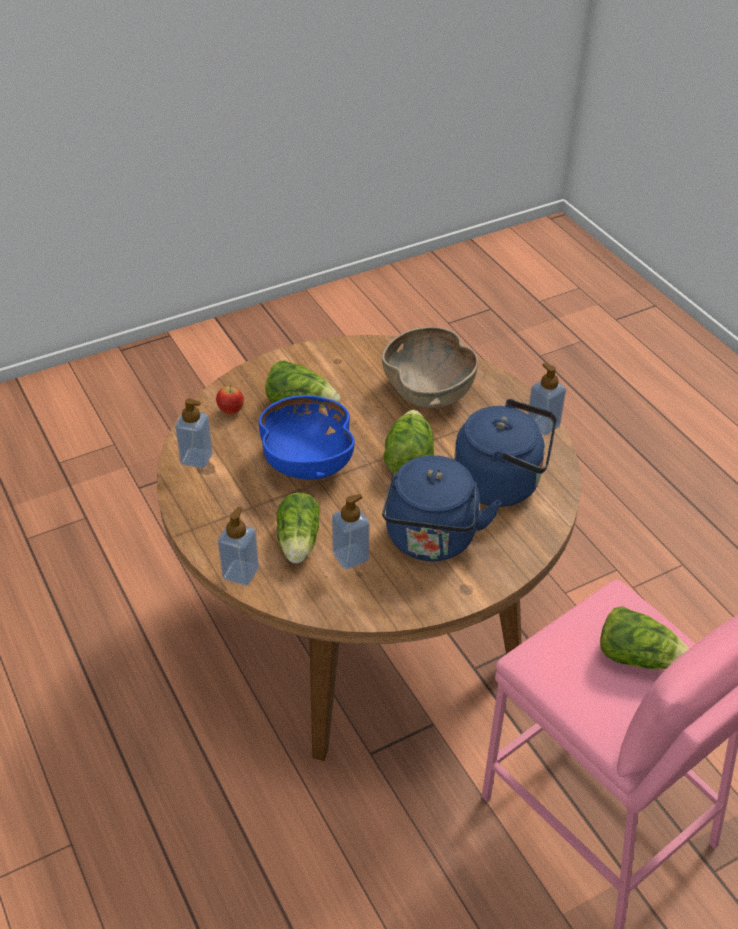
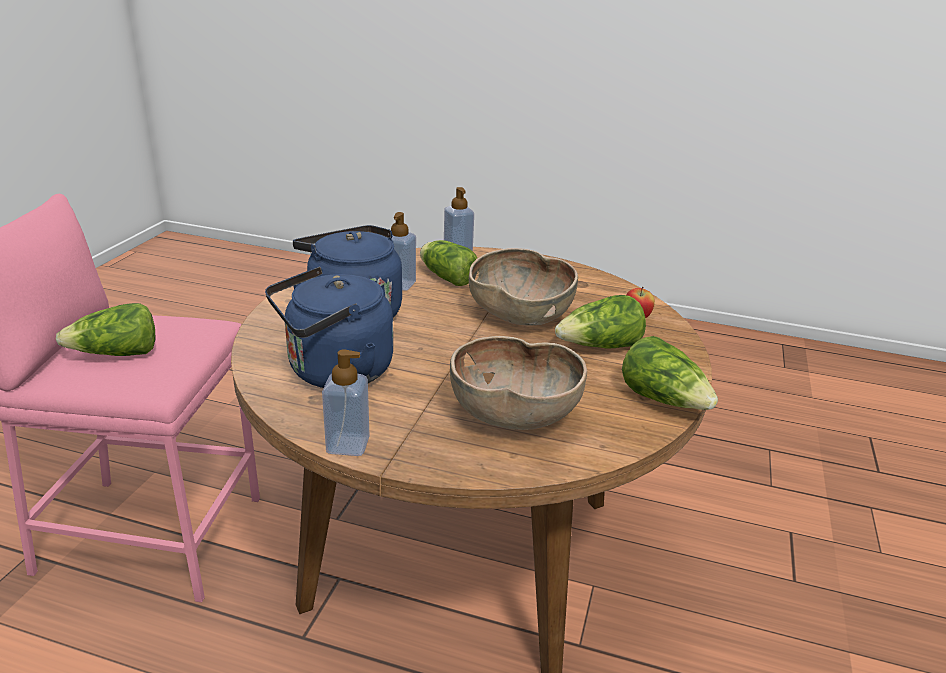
camera: 135 degrees right, 15 degrees down
soap dispenser [175,398,213,468] -> none
blue bowl [259,395,355,480] -> brown bowl [469,248,578,325]
lettuce [383,410,434,474] -> lettuce moved to [622,336,718,410]

